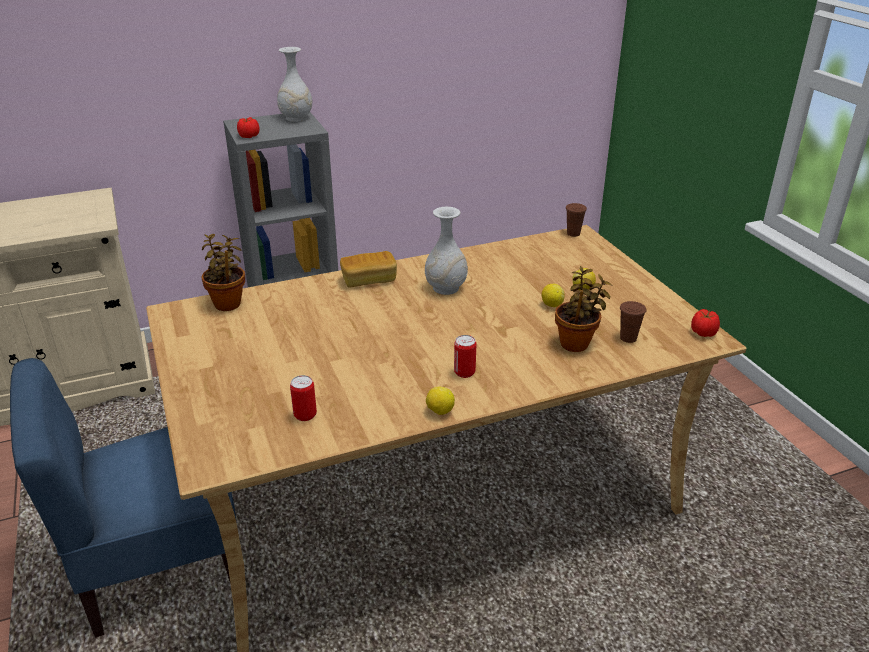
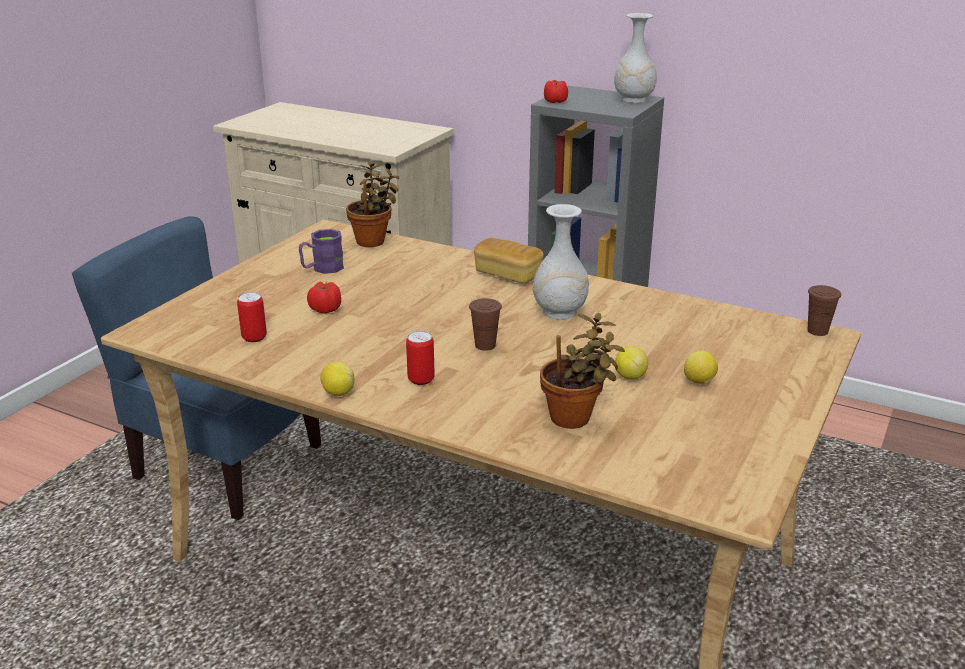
camera: 50 degrees right, 5 degrees down
brown cup [620,301,647,343] -> brown cup moved to [469,298,502,351]
tomato [691,309,720,337] -> tomato moved to [307,281,341,314]
none -> purple mug [299,229,344,274]

